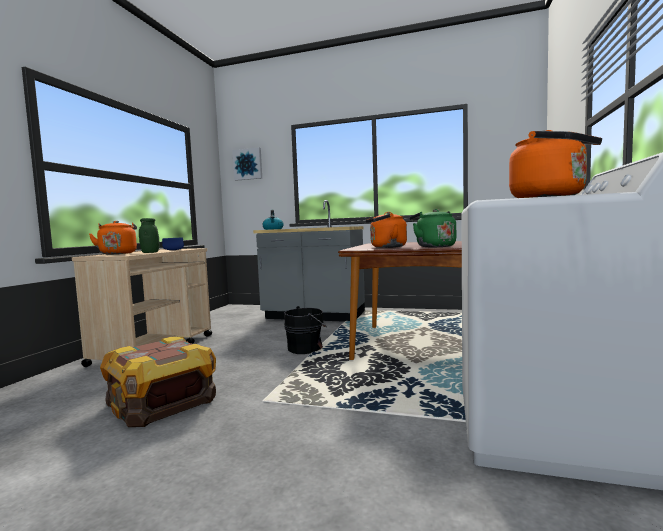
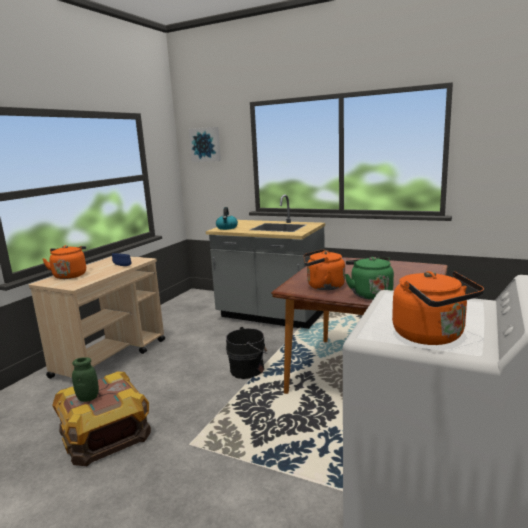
camera: 10 degrees right, 10 degrees up
green jar [139,218,160,253] -> green jar moved to [72,357,99,402]

